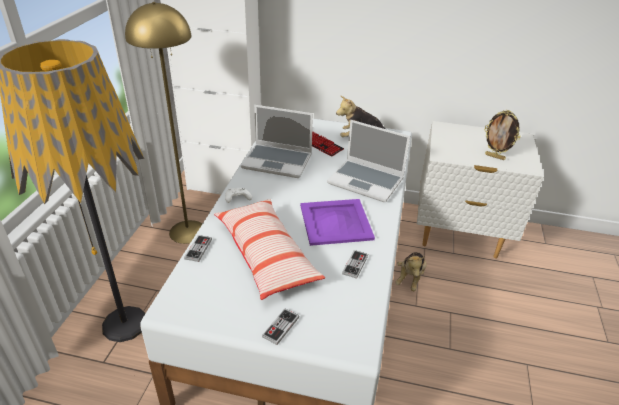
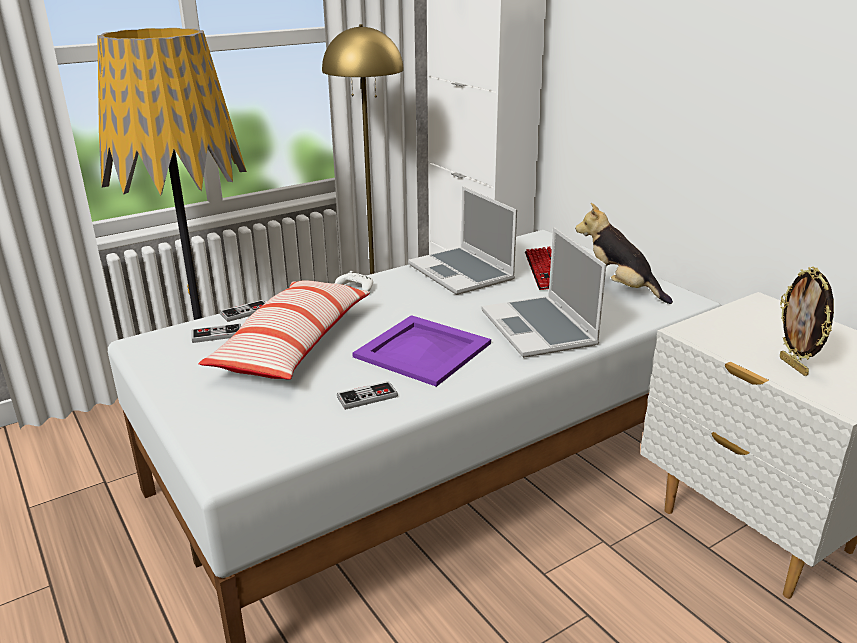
camera: 45 degrees right, 10 degrees down
game controller [262,309,299,345] -> game controller moved to [192,323,241,343]
plush toy [395,252,427,291] -> none

